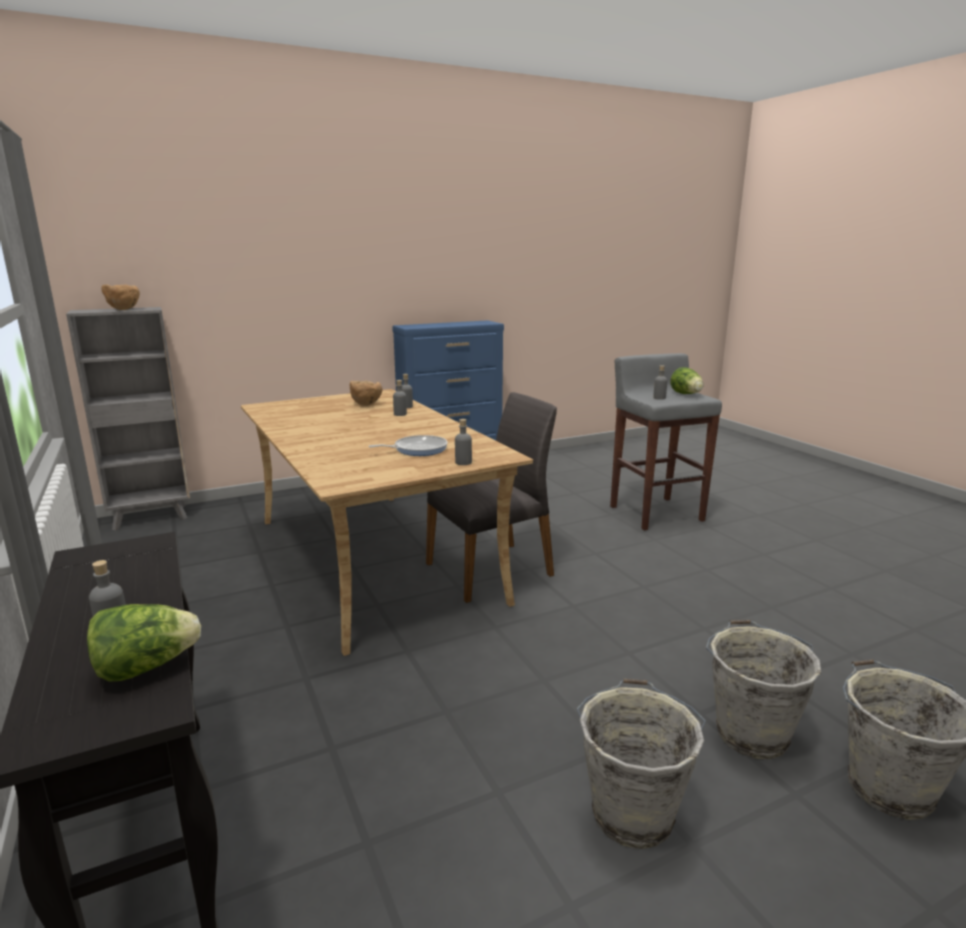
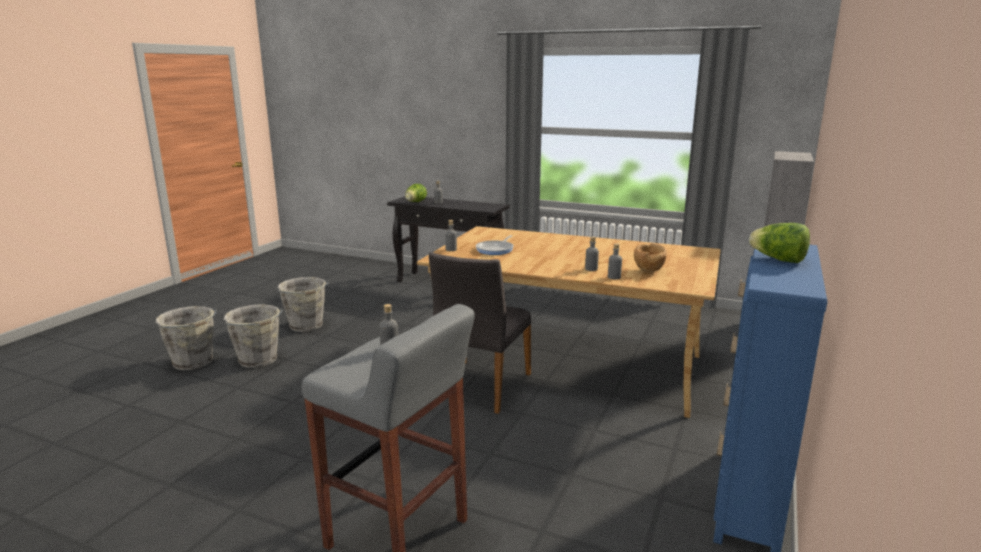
camera: 140 degrees right, 0 degrees up
brown bowl [101,284,140,310] -> none
lettuce [671,367,704,394] -> lettuce moved to [749,223,810,263]

